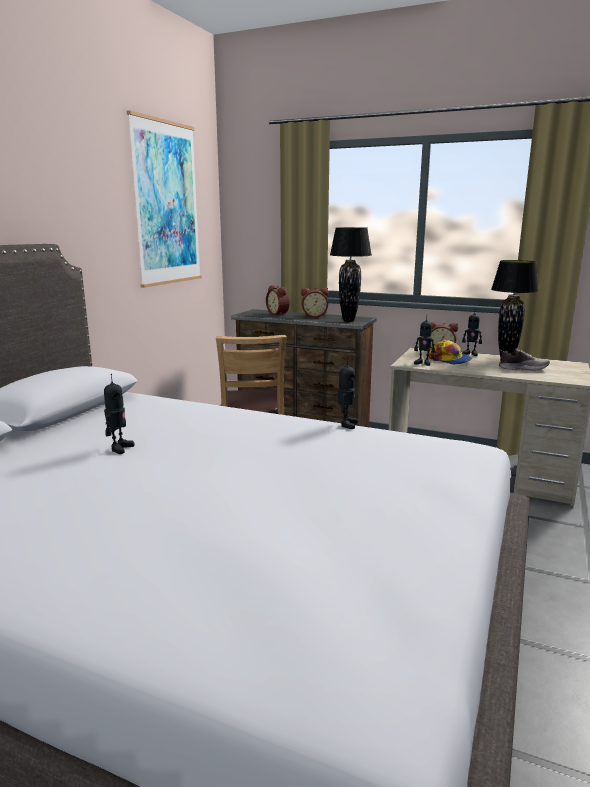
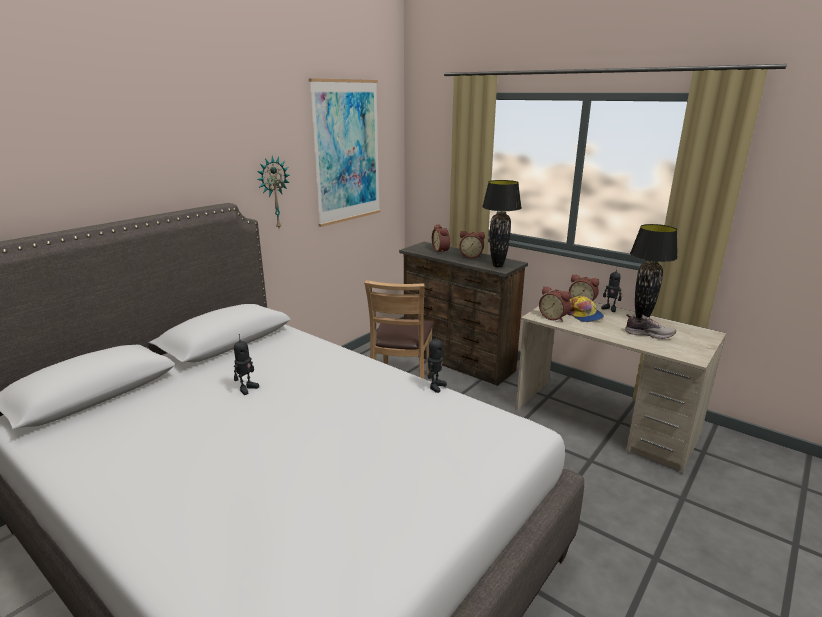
camera: 15 degrees right, 5 degrees up
toy robot [414,318,435,366] -> alarm clock [539,286,571,322]
none -> wall clock [257,156,290,228]

